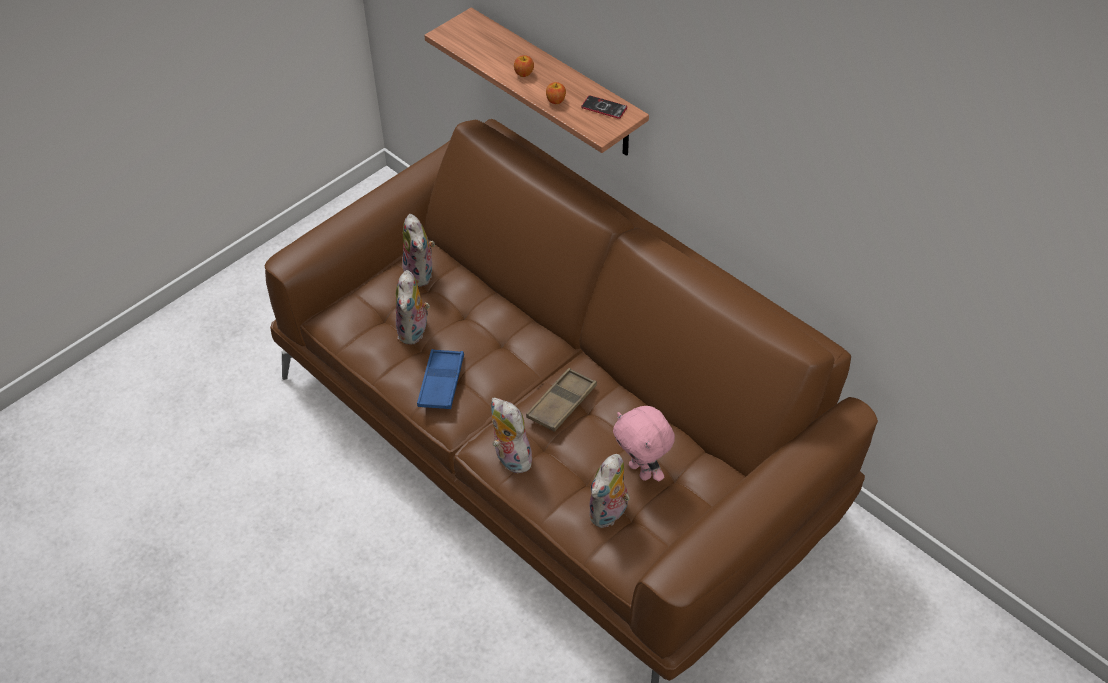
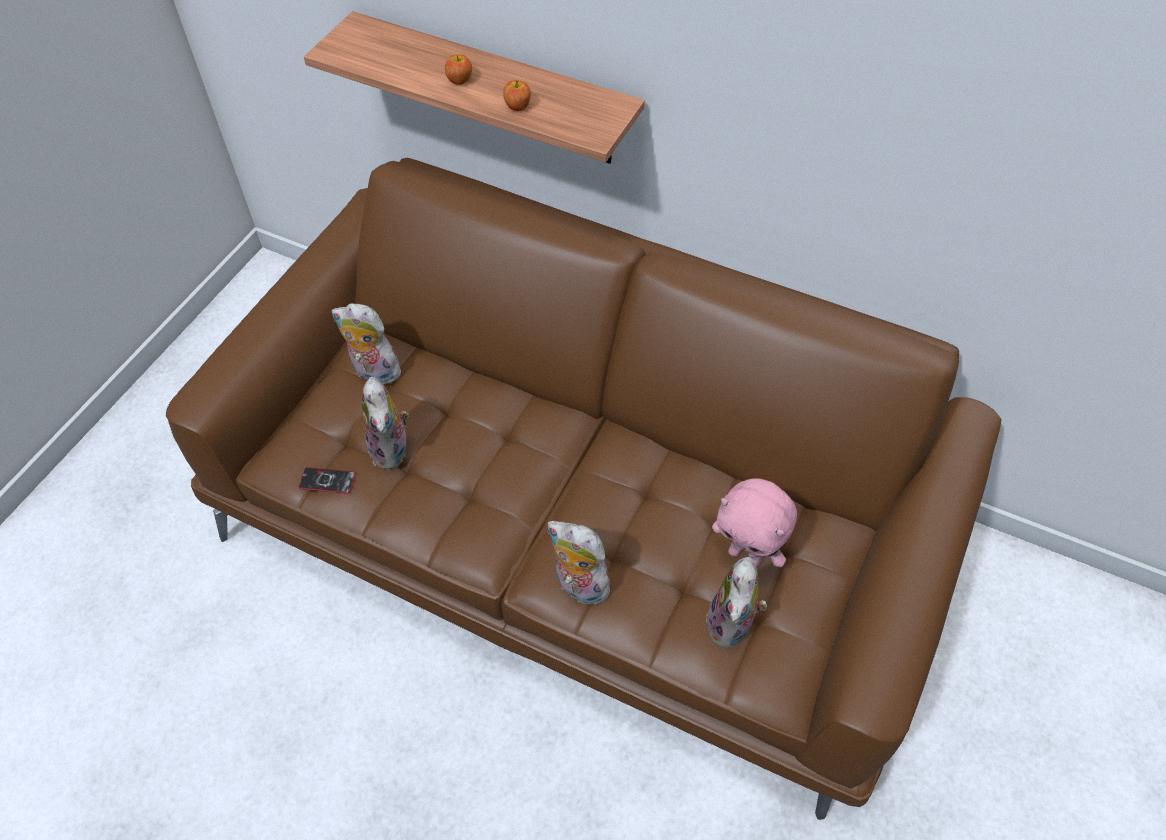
camera: 20 degrees left, 5 degrees up
plush toy [402,214,435,287] -> plush toy turned 150 degrees clockwise [331,303,407,384]
blue tray [417,349,464,409] -> none
brown tray [526,368,597,432] -> none
phone [581,96,627,119] -> phone moved to [299,467,356,494]

